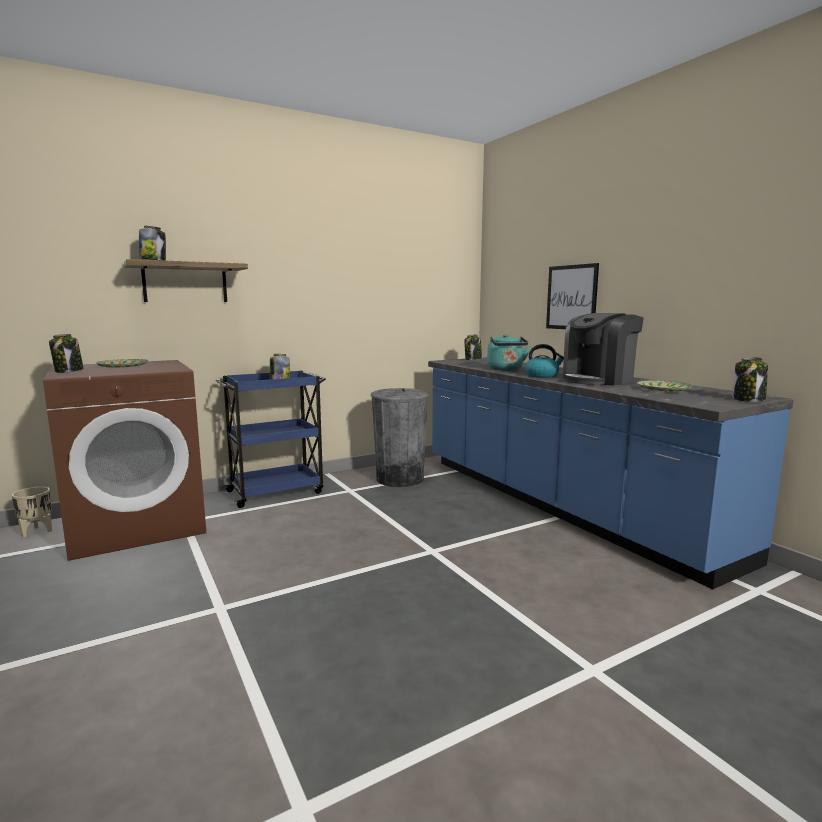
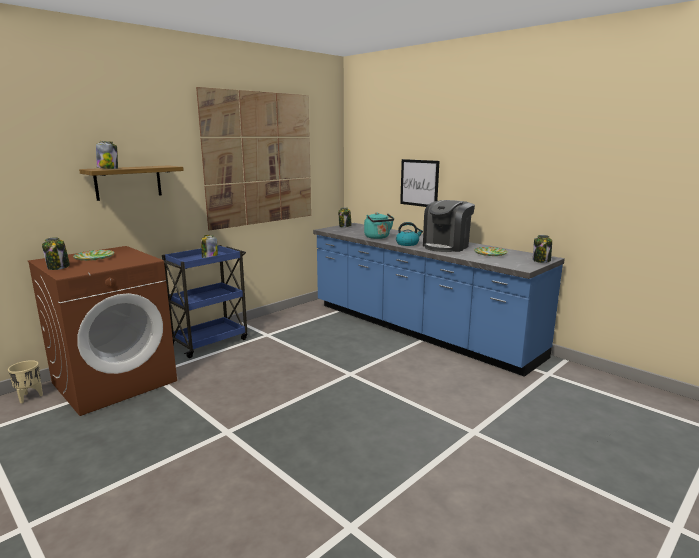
camera: 15 degrees left, 5 degrees up
grey trash can [371,388,429,487] -> none
none -> picture [196,87,311,231]

